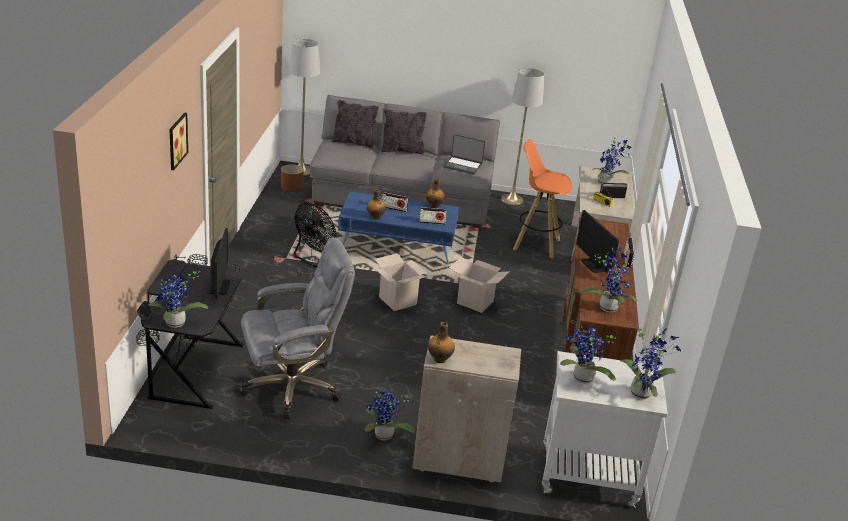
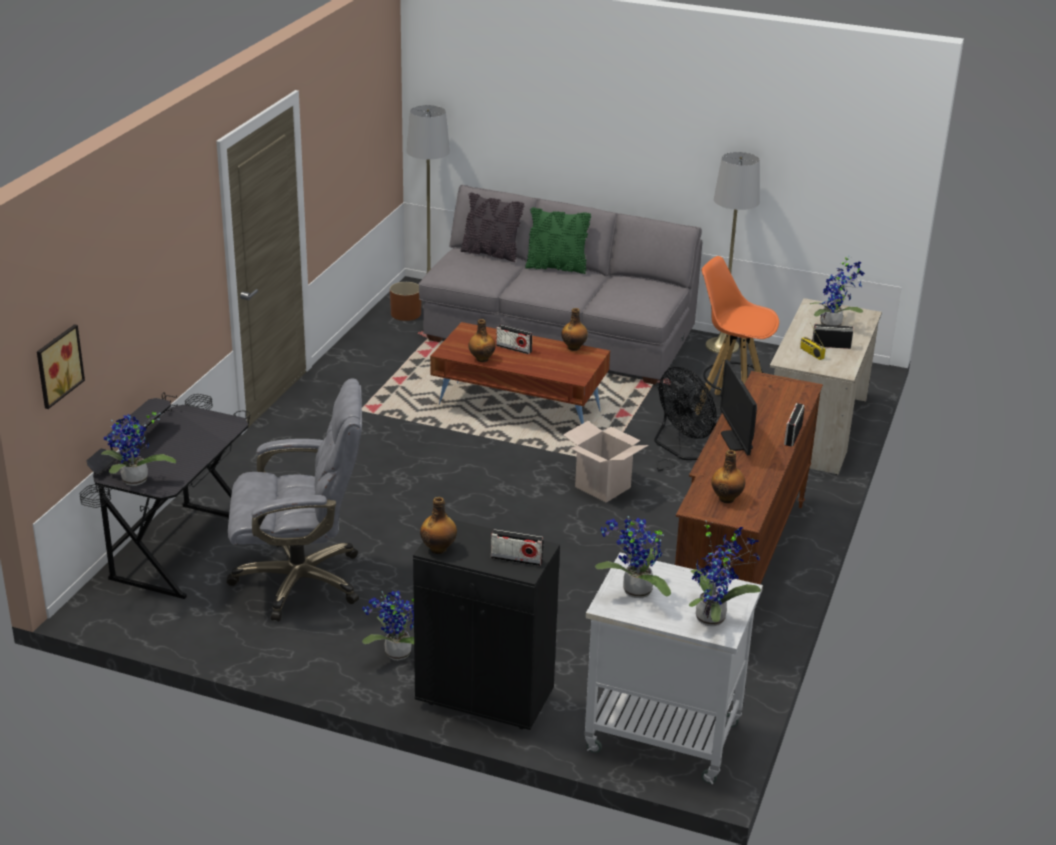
camera: 15 degrees right, 0 degrees up
picture [169,113,188,170] -> picture moved to [37,324,85,409]
monitor [209,228,230,299] -> none
black fan [294,203,337,276] -> black fan moved to [654,367,717,471]
blue coffee table [338,192,459,266] -> brown coffee table [430,322,610,424]
cardboard box [375,253,428,311] -> none
black pillow [381,109,427,154] -> green pillow [525,207,591,274]
beige cabinet [412,335,521,483] -> black cabinet [413,519,560,730]
radio [419,207,447,225] -> radio moved to [491,529,543,566]
laptop [443,134,485,175] -> none
potted plant [581,246,637,312] -> bottle [711,450,745,503]

